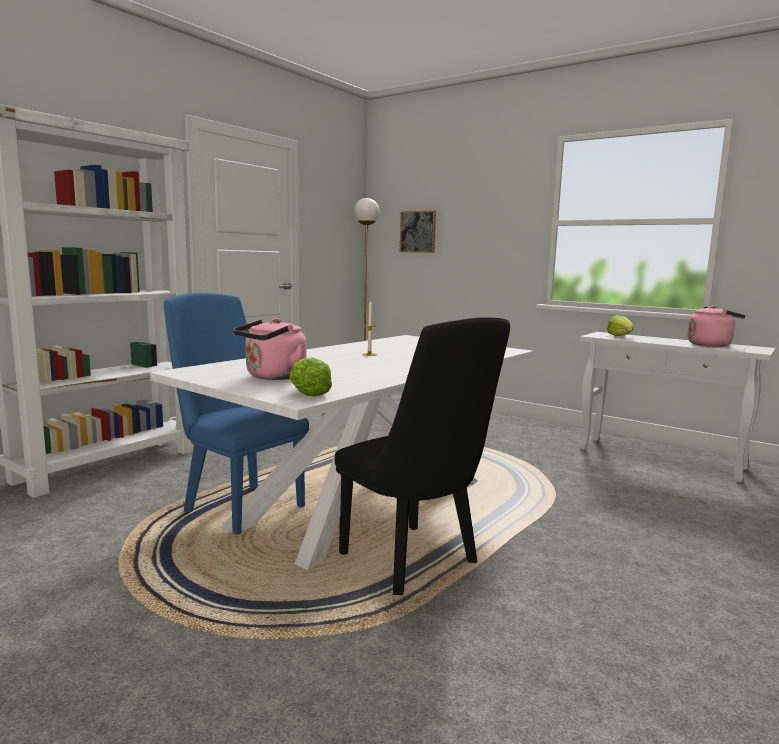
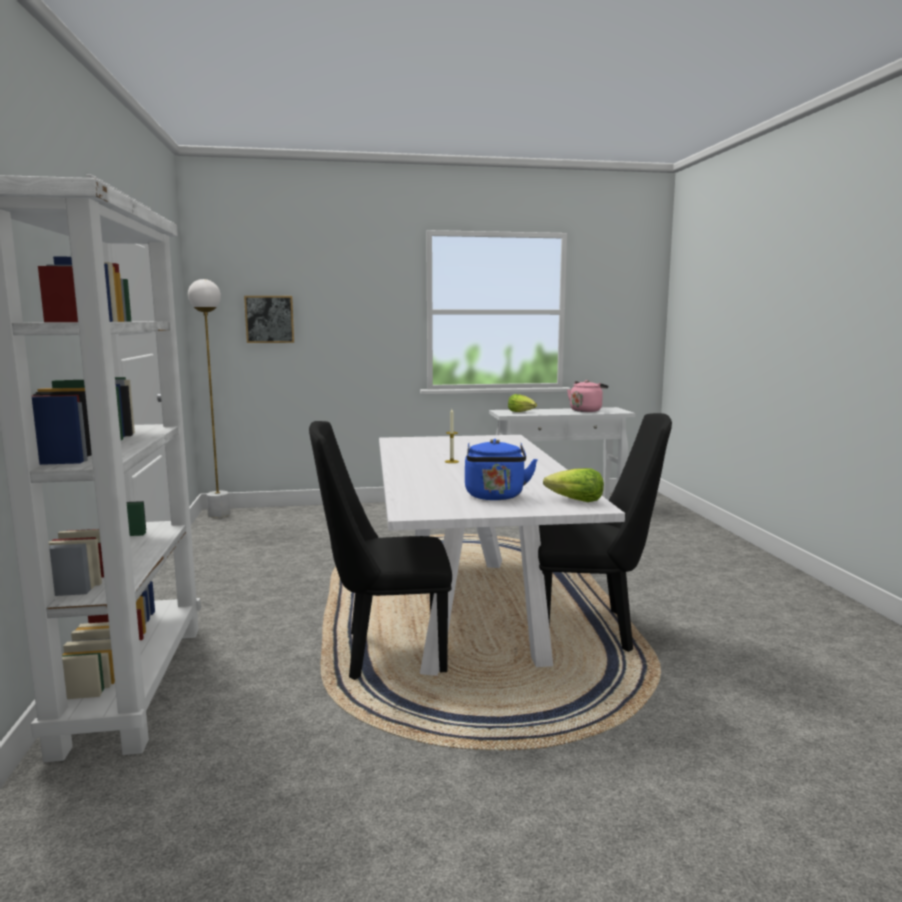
camera: 45 degrees left, 0 degrees up
blue chair [164,293,309,535] -> black chair [309,421,452,680]
pink kettle [233,318,307,380] -> blue kettle [465,439,538,500]

